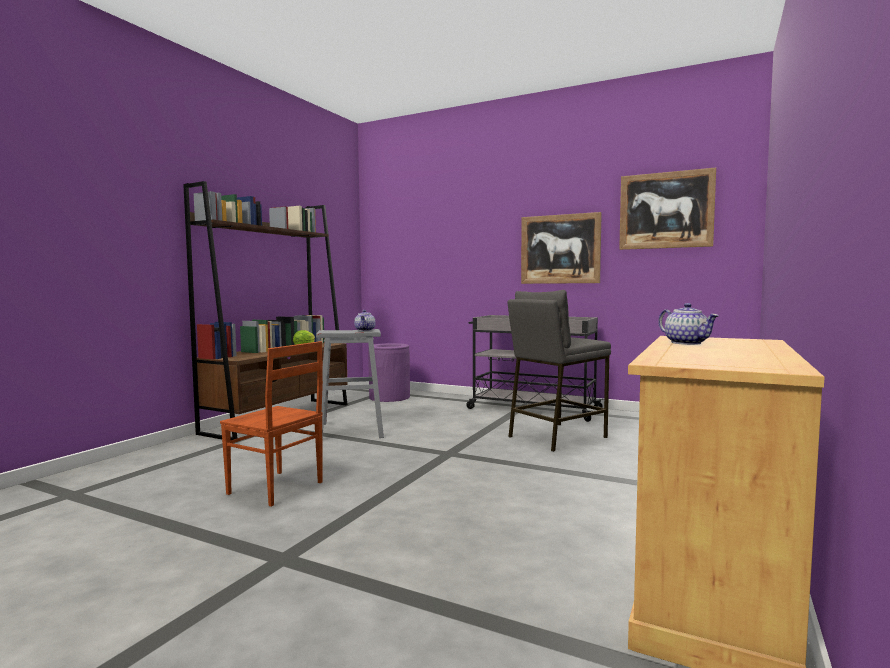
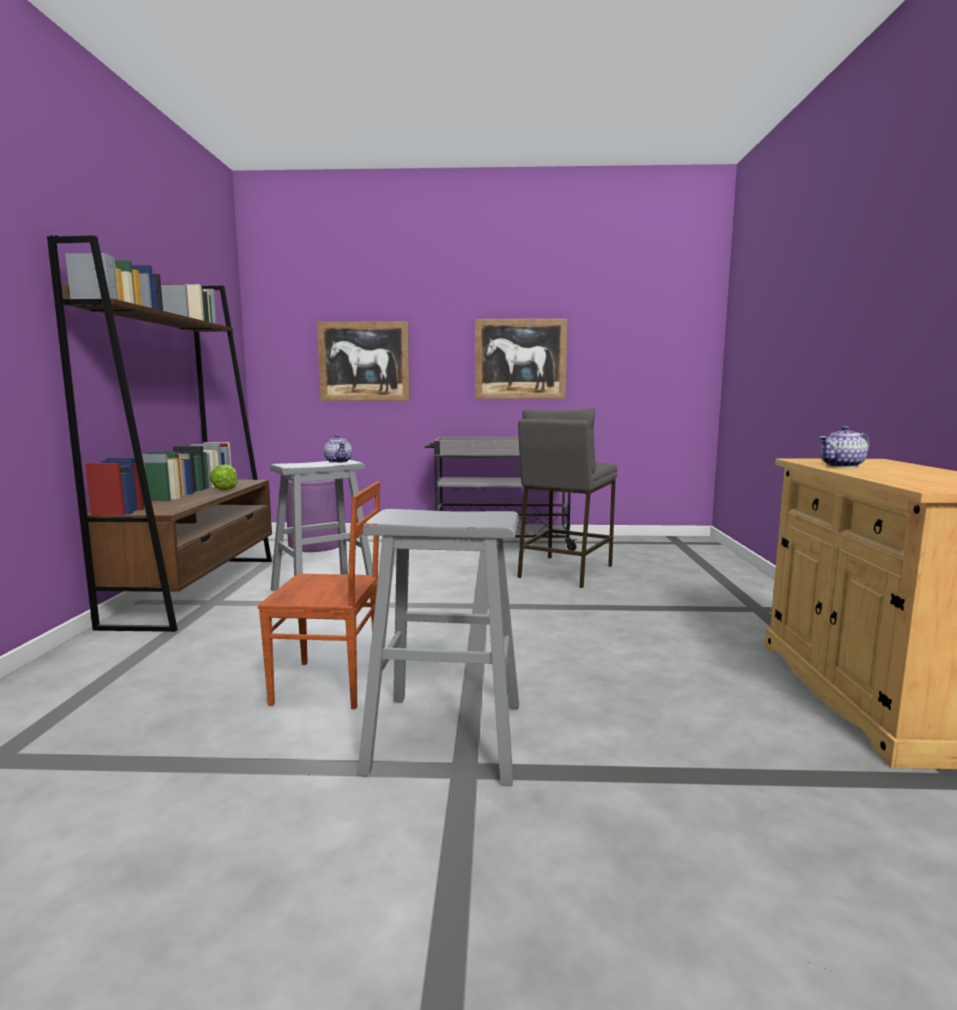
camera: 25 degrees left, 5 degrees up
picture [619,168,716,250] -> picture moved to [317,321,410,401]
teapot [658,303,719,345] -> teapot turned 120 degrees clockwise [819,426,869,468]
none -> grey stool [357,509,519,786]

